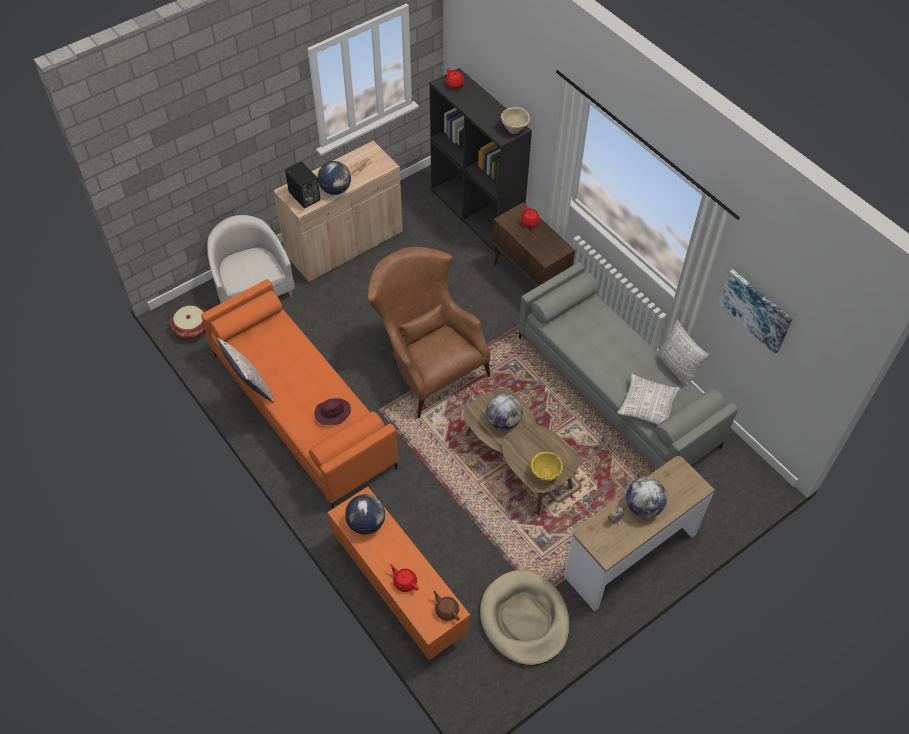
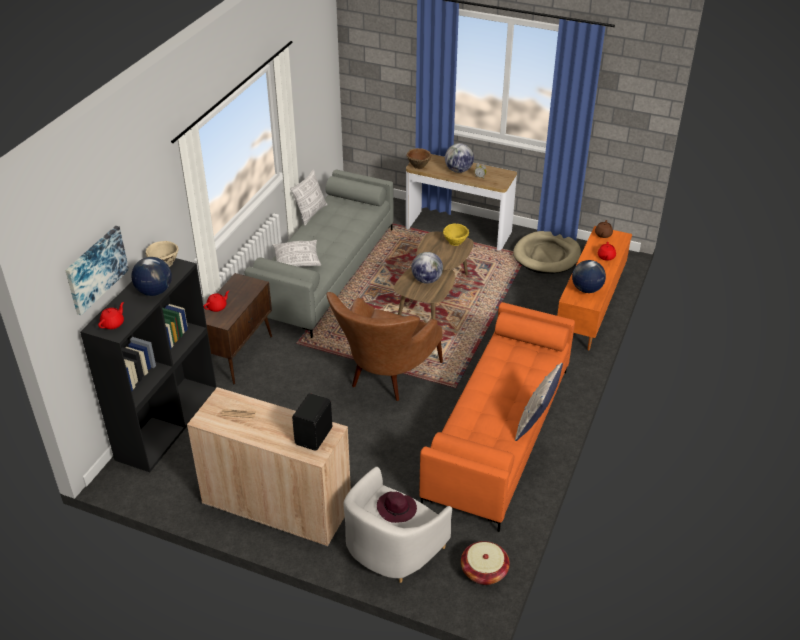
camera: 120 degrees left, 15 degrees down
purple hat [314,398,351,425] -> purple hat moved to [377,492,417,523]
globe [318,161,351,195] -> globe moved to [131,257,172,296]
pillow [617,374,680,425] -> pillow moved to [272,240,321,267]
picture [719,269,792,354] -> picture moved to [65,226,129,315]
none -> brown bowl [406,148,431,169]

